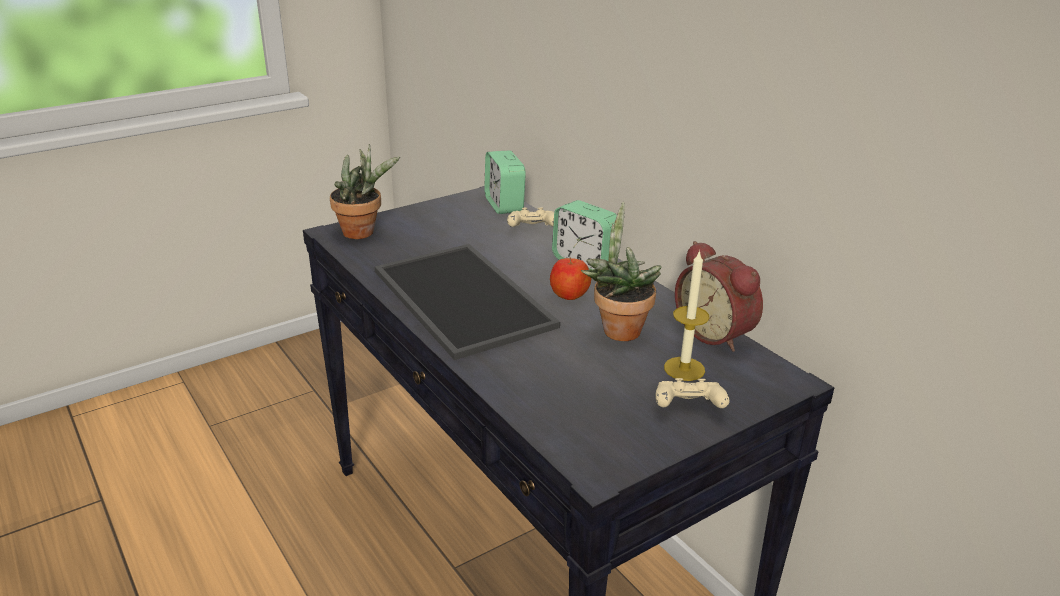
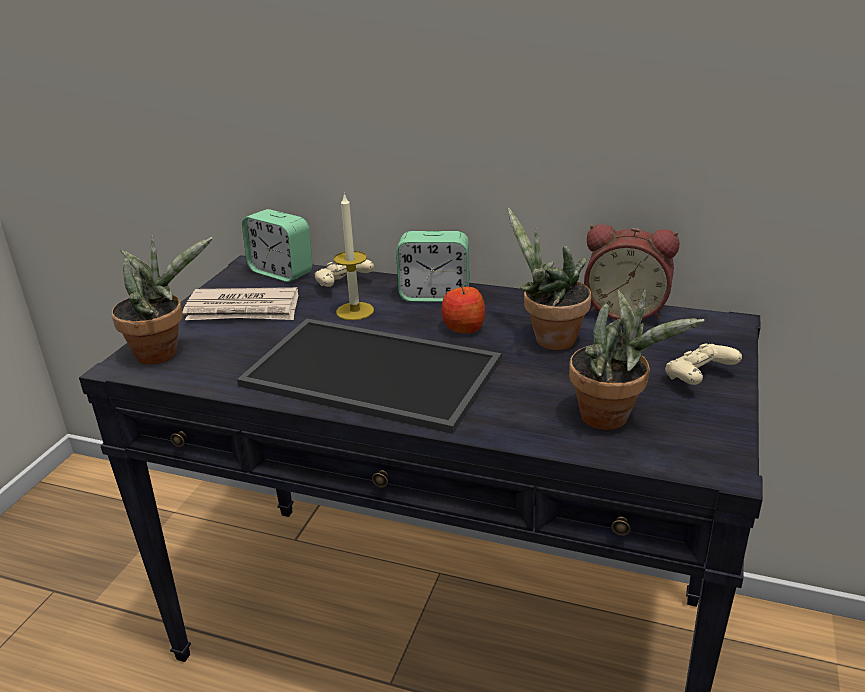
camera: 35 degrees left, 0 degrees up
candle [664,250,710,381] -> candle moved to [334,193,374,320]
none -> newspaper [182,287,298,320]
none -> potted plant [569,290,705,430]

